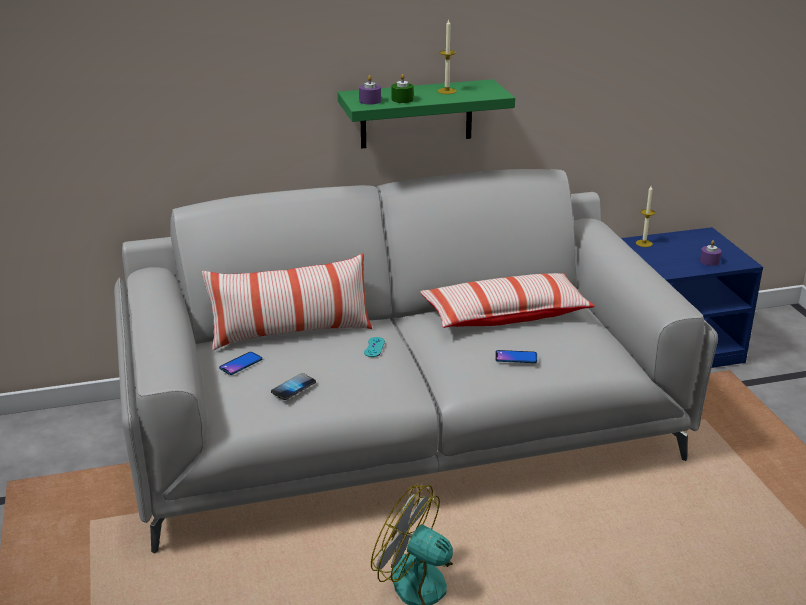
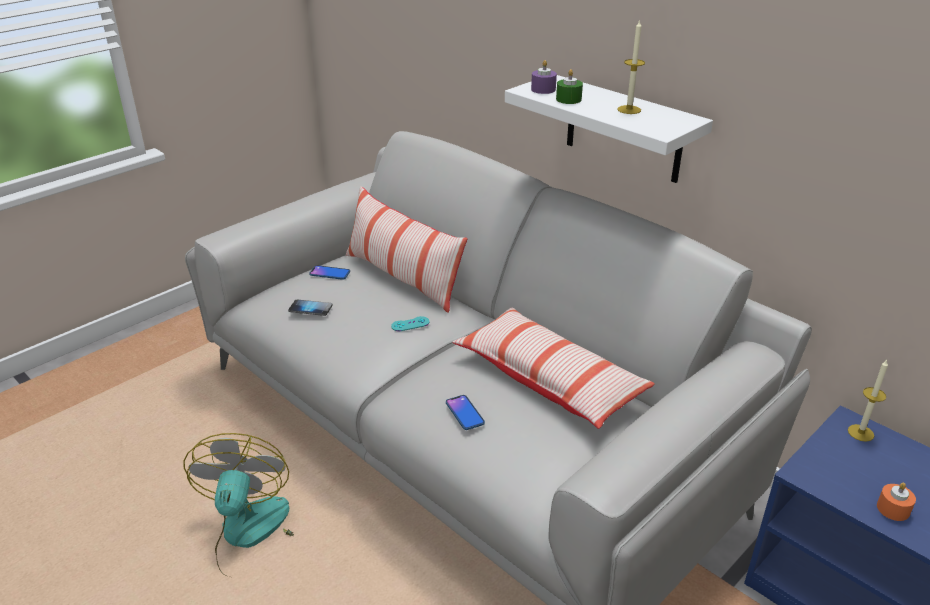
camera: 60 degrees right, 5 degrees up
green shelf [338,79,515,148] -> white shelf [505,75,713,183]
purple candle [700,240,722,266] -> orange candle [877,483,916,521]

